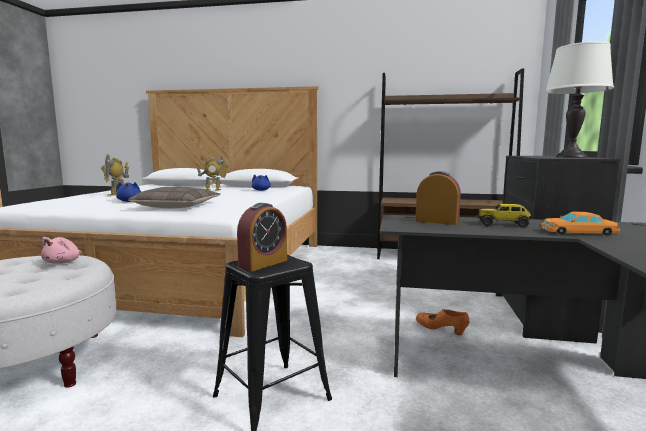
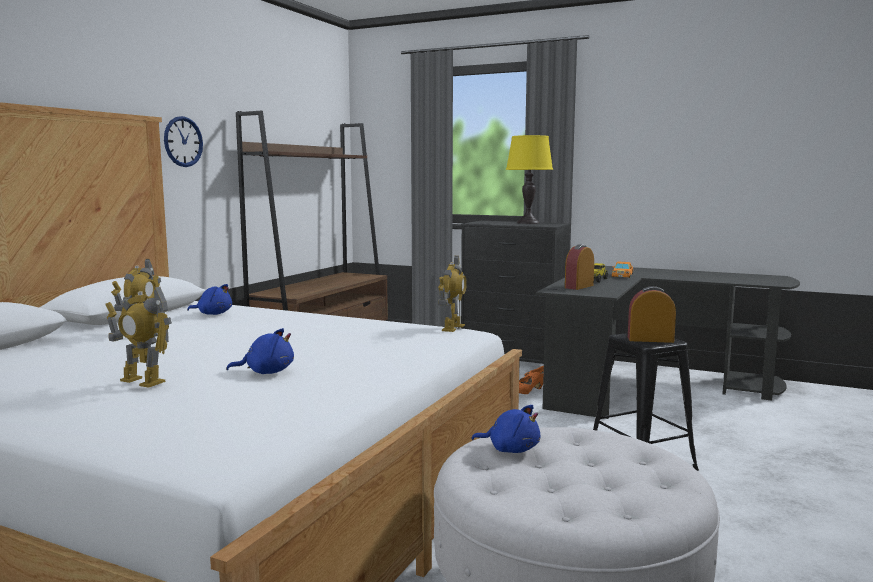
camera: 75 degrees left, 0 degrees up
pink plush toy [41,237,82,264] -> blue plush toy [472,405,540,453]
pillow [128,187,221,208] -> none
alarm clock [237,203,287,271] -> alarm clock turned 45 degrees counterclockwise [628,286,676,343]
white table lamp [545,41,614,158] -> yellow table lamp [506,135,553,224]
none -> wall clock [164,116,203,167]
none -> toy robot [438,256,467,332]

